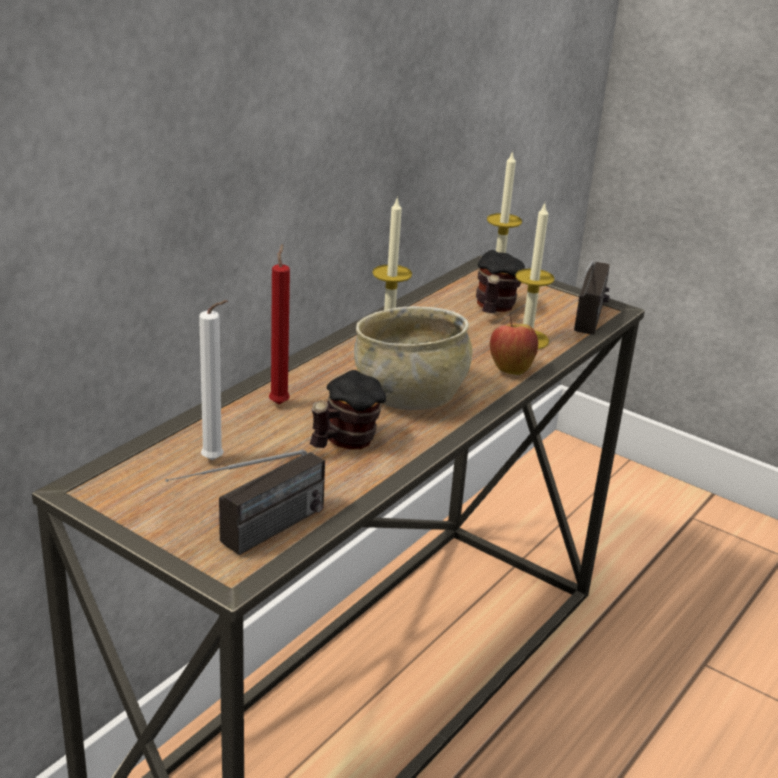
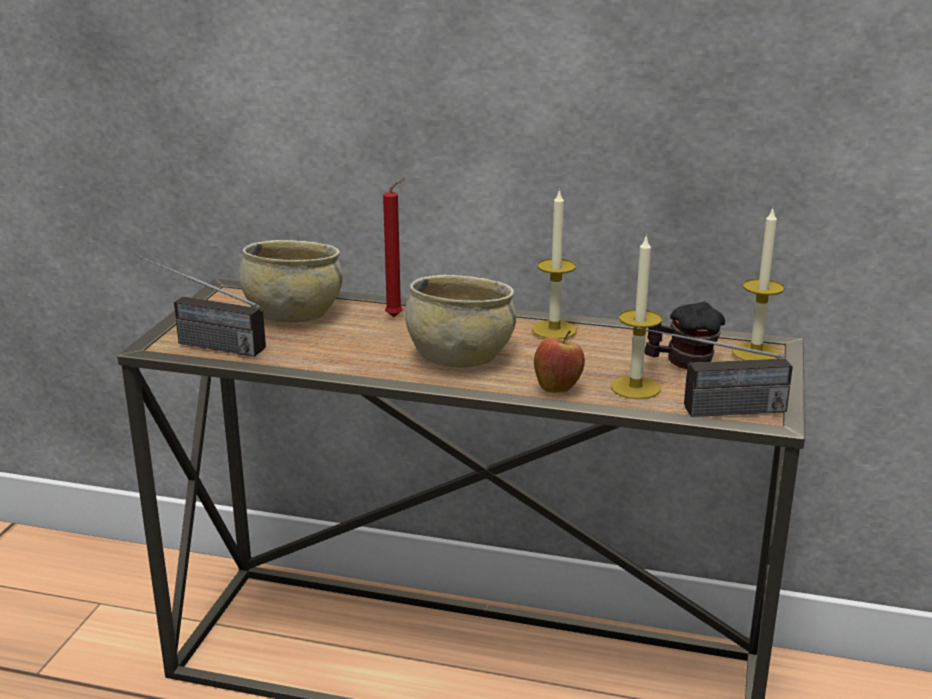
camera: 70 degrees right, 5 degrees down
white candle [199,300,228,460] -> beige bowl [239,240,343,323]
mug [310,370,386,450] -> none

